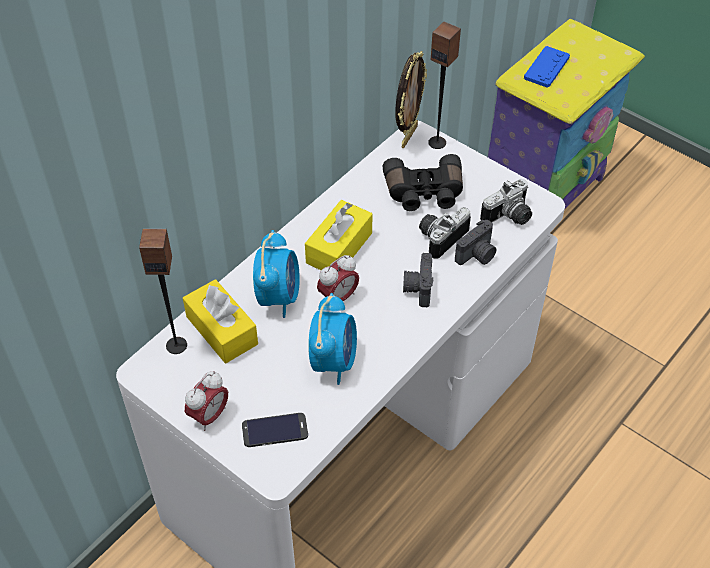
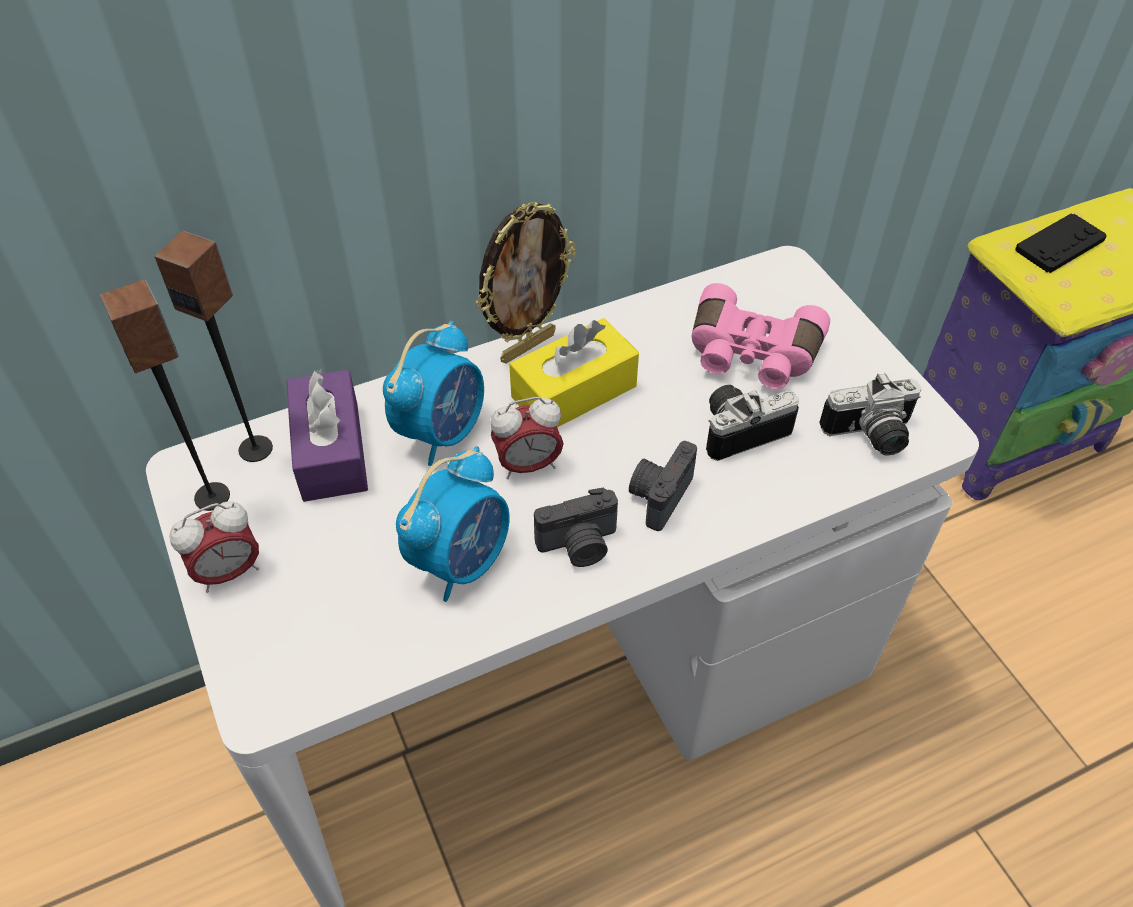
camera: 25 degrees right, 0 degrees up
yellow tissue box [183,279,258,363] -> purple tissue box [286,368,368,502]
phone [242,413,308,447] -> none
black binoculars [383,154,463,211] -> pink binoculars [692,283,830,389]
picture frame [395,51,427,148] -> picture frame moved to [476,202,576,363]
speaker [428,22,461,149] -> speaker moved to [100,279,230,511]
camera [455,220,497,265] -> camera moved to [534,488,618,567]
blue game controller [524,46,570,87] -> black game controller [1015,213,1107,273]

